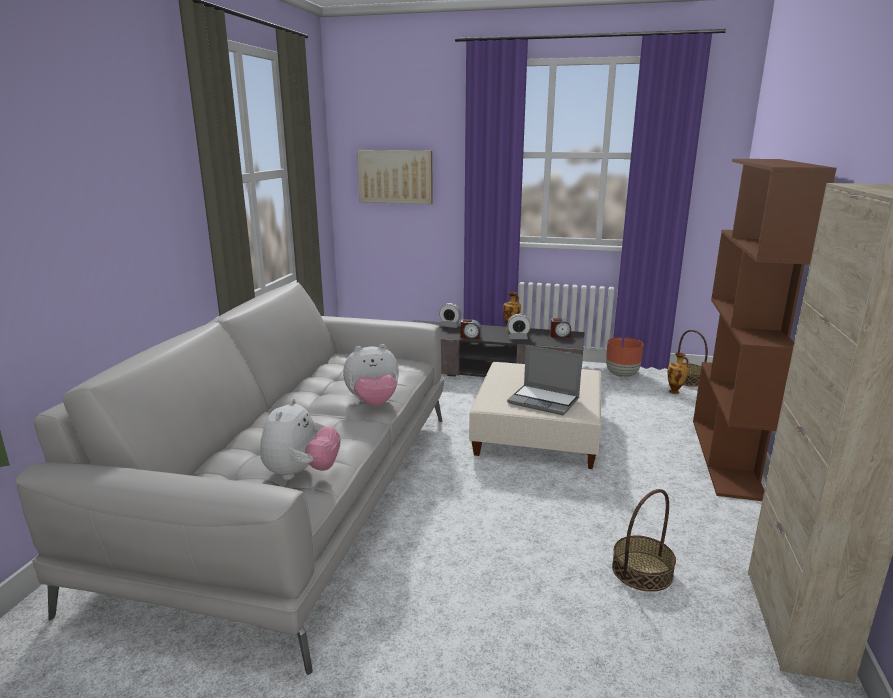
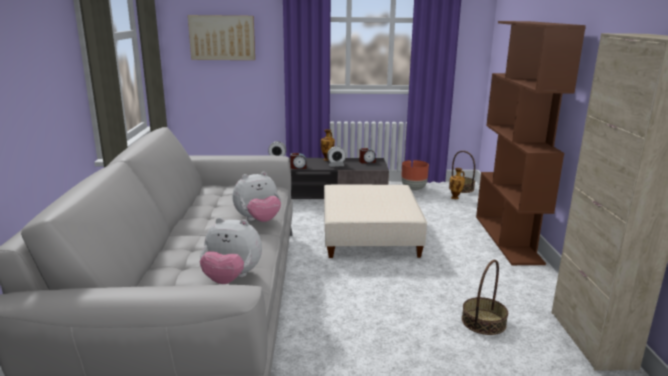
camera: 15 degrees left, 0 degrees up
plush toy [260,398,340,480] -> plush toy turned 105 degrees clockwise [200,217,262,284]
laptop [507,345,582,415] -> none

